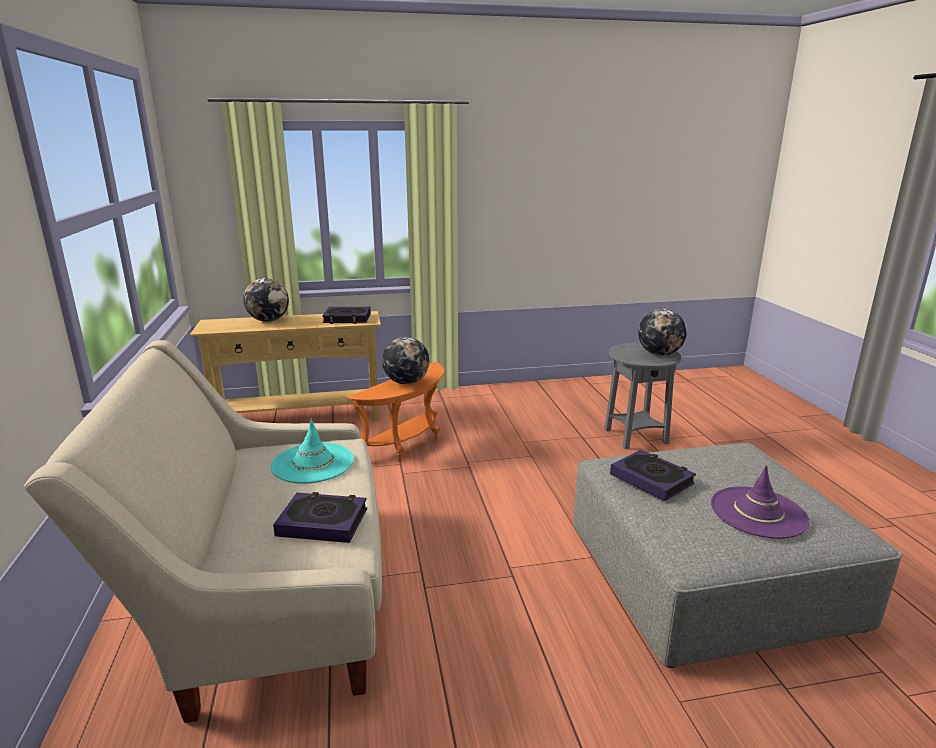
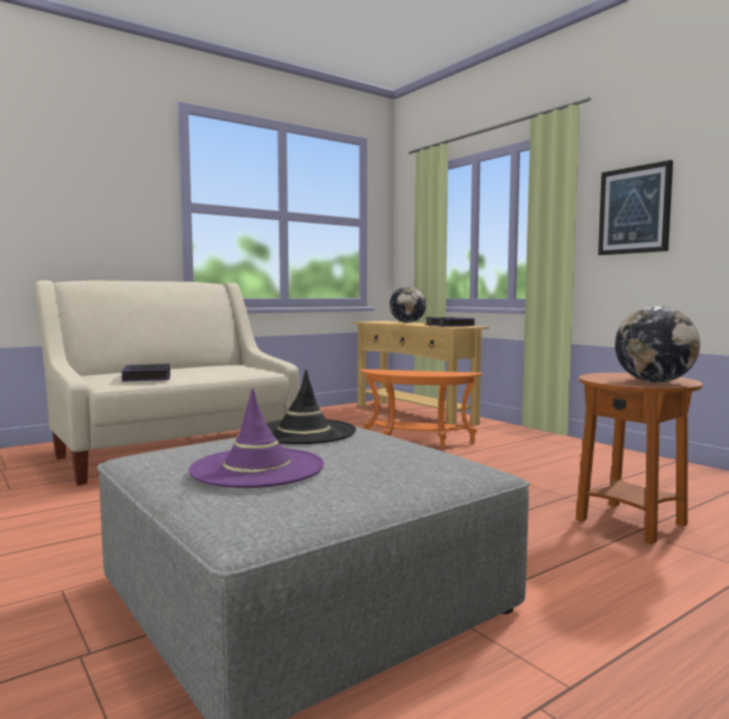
camera: 65 degrees right, 15 degrees down
turquoise hat [271,419,354,484] -> none
globe [382,337,429,384] -> none
grey side table [604,343,681,449] -> brown side table [576,373,703,544]
book [610,450,696,501] -> black hat [266,369,356,444]
none -> picture [598,160,673,255]

